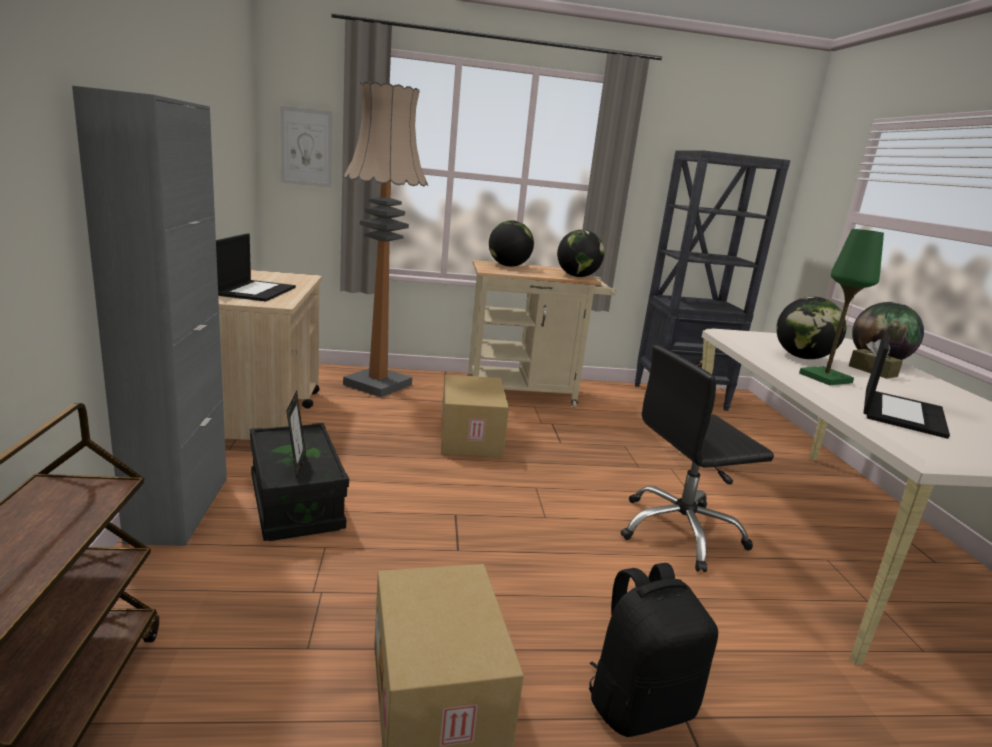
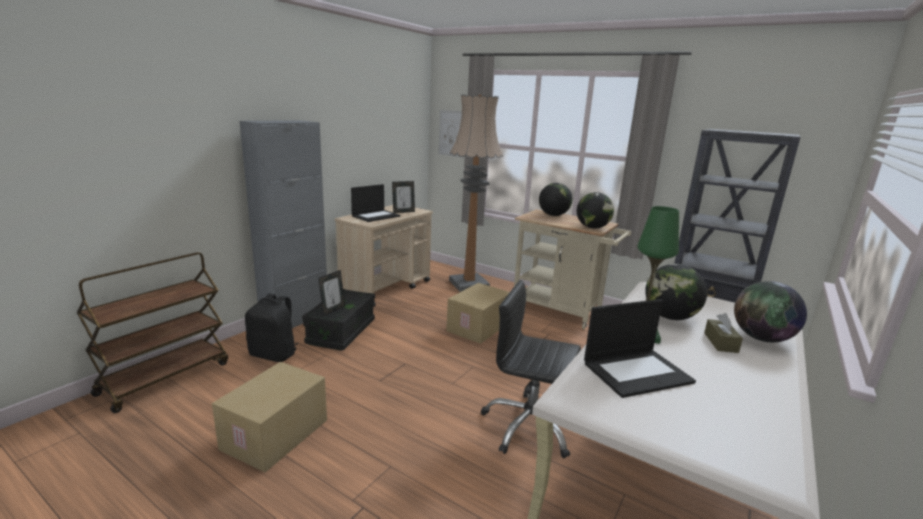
camera: 40 degrees right, 0 degrees up
black backpack [589,563,718,737] -> black backpack moved to [245,294,298,362]
none -> picture frame [392,181,415,213]

